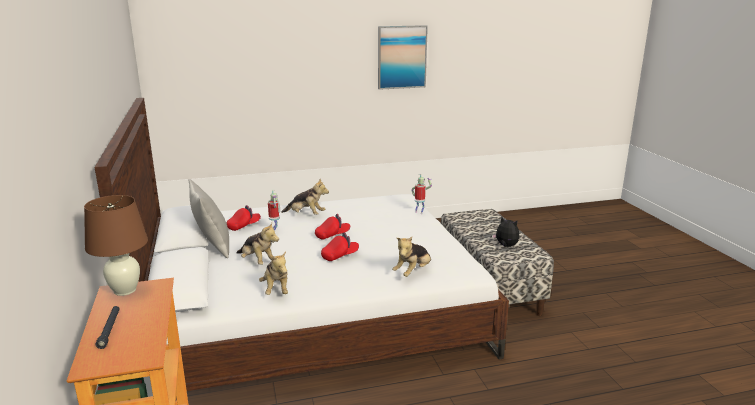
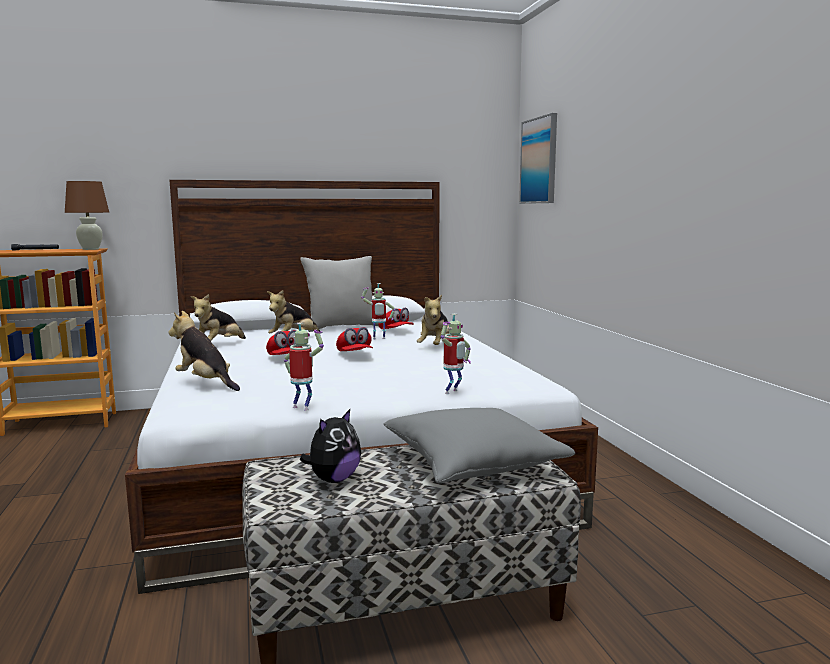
camera: 90 degrees right, 10 degrees down
plush toy [259,251,288,295] -> plush toy turned 45 degrees counterclockwise [191,294,246,341]
picture [378,25,428,90] -> picture moved to [519,113,557,204]
none -> toy robot [284,323,324,411]
none -> grey pillow [383,408,575,483]

